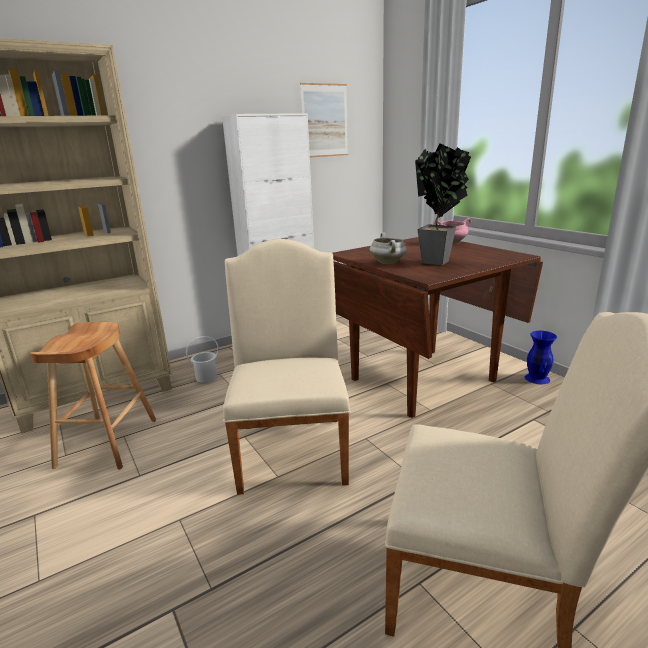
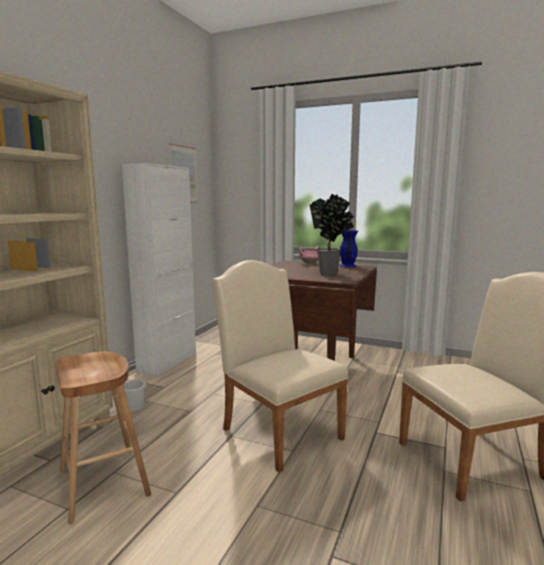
camera: 35 degrees left, 10 degrees down
white cooking pot [370,232,407,264] -> none
blue vase [525,331,557,384] -> blue vase moved to [340,230,358,268]

